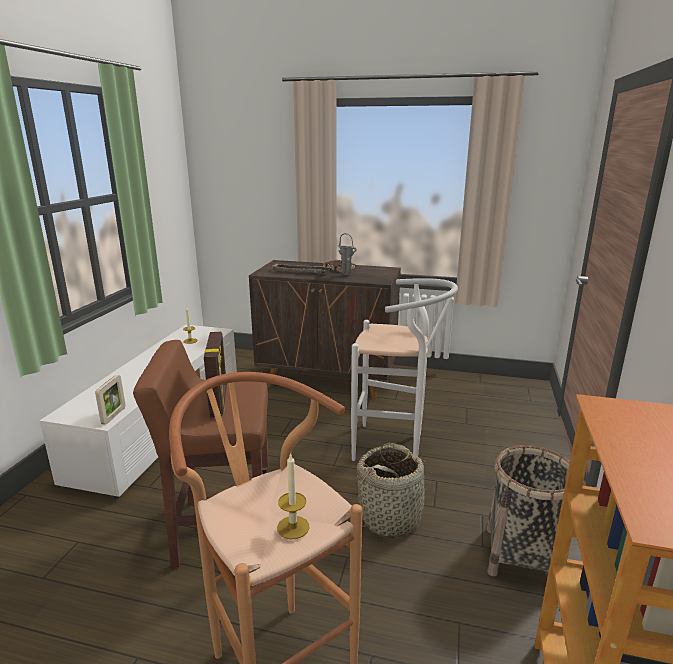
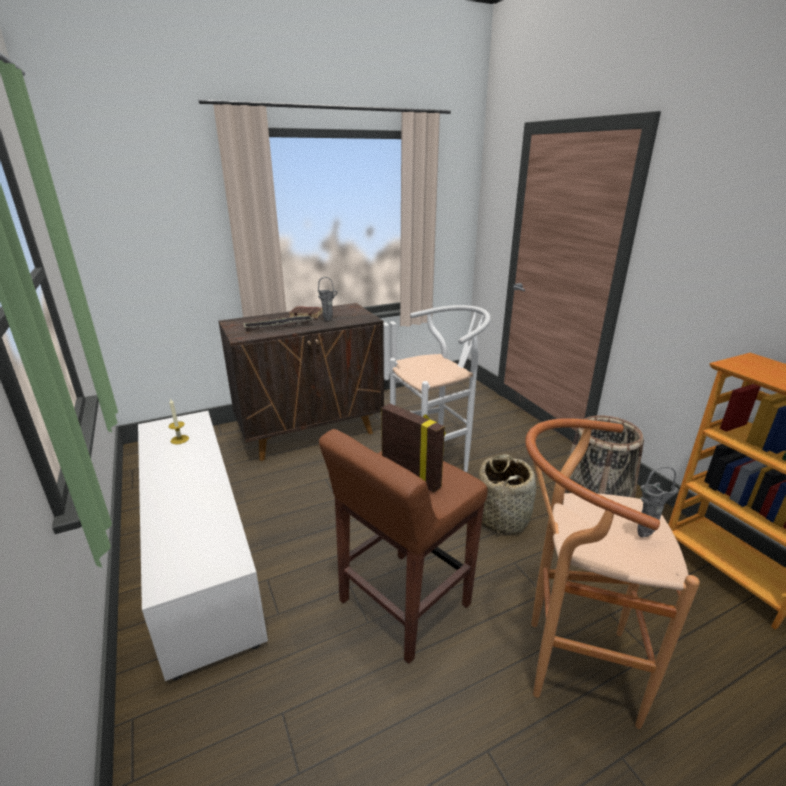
camera: 40 degrees left, 5 degrees up
picture frame [95,375,125,425] -> none
candle [277,453,309,540] -> grey vase [637,466,679,537]

